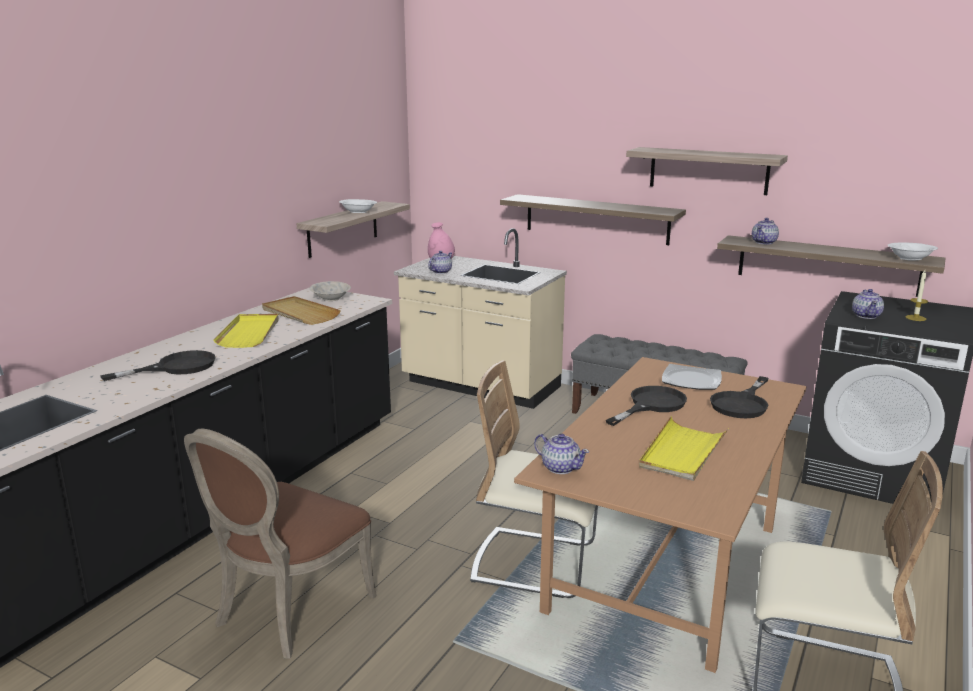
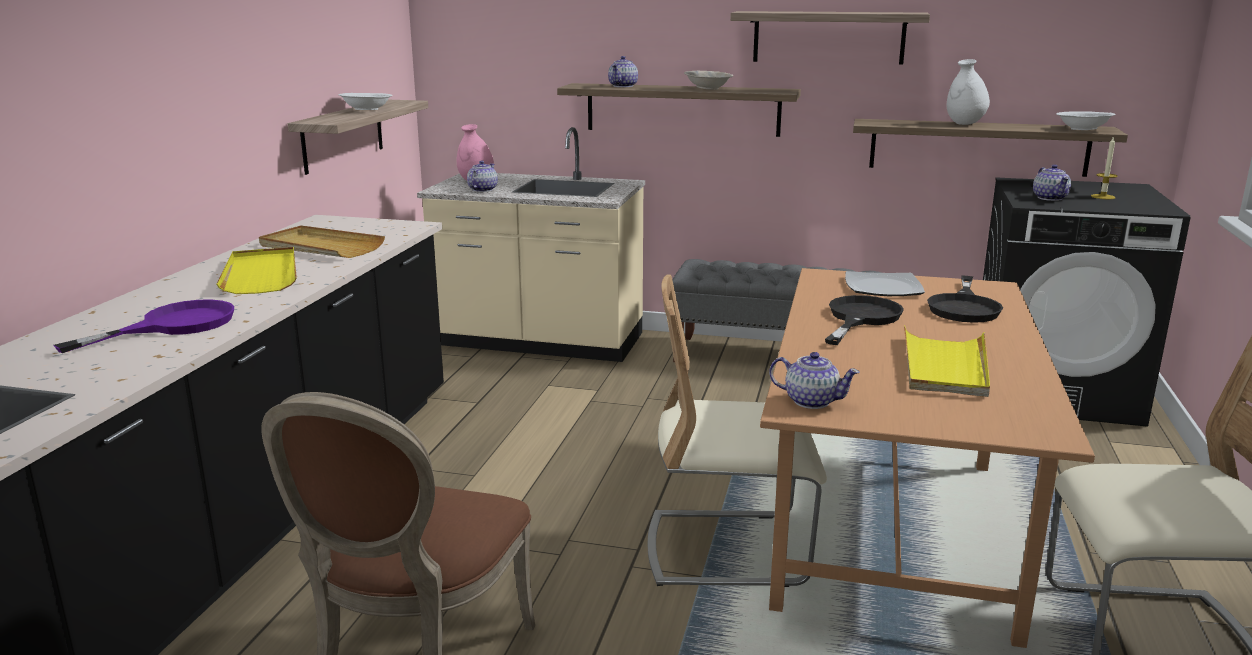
camera: 15 degrees left, 0 degrees up
black frying pan [100,350,216,381] -> purple frying pan [54,299,234,353]
beige bowl [310,281,351,301] -> beige bowl moved to [684,71,734,90]
teapot [752,218,779,245] -> teapot moved to [608,56,638,87]
none -> white vase [947,59,990,125]

